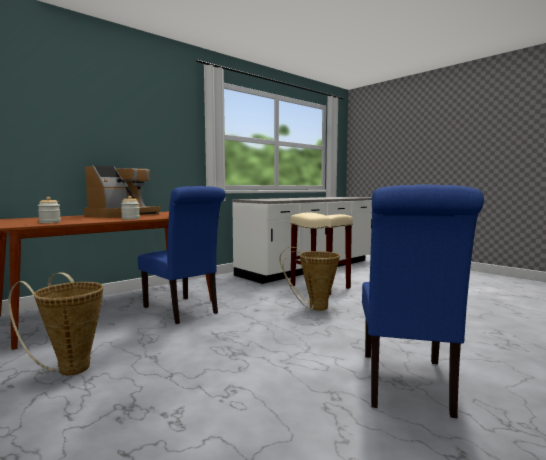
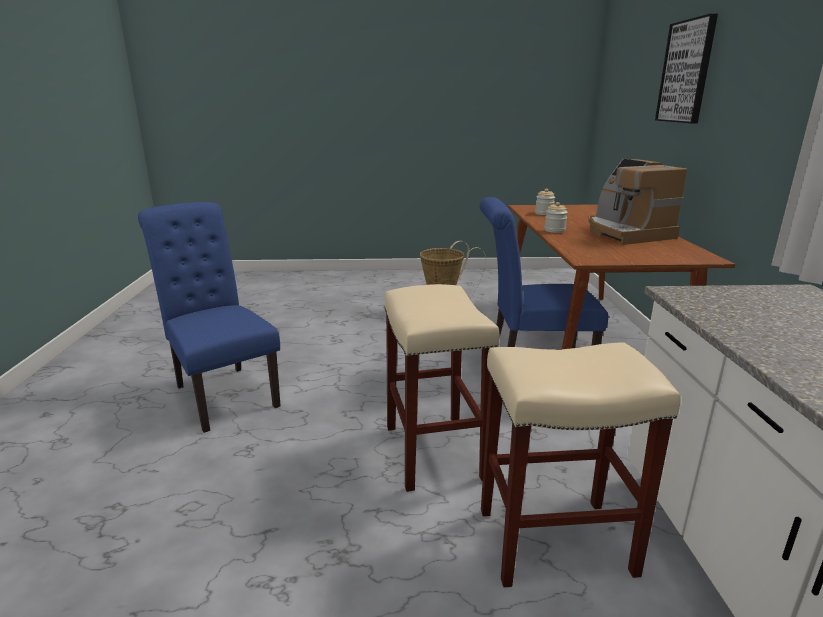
camera: 130 degrees right, 15 degrees up
basket [279,247,340,311] -> beige stool [384,284,499,492]
none -> picture [655,13,718,123]

